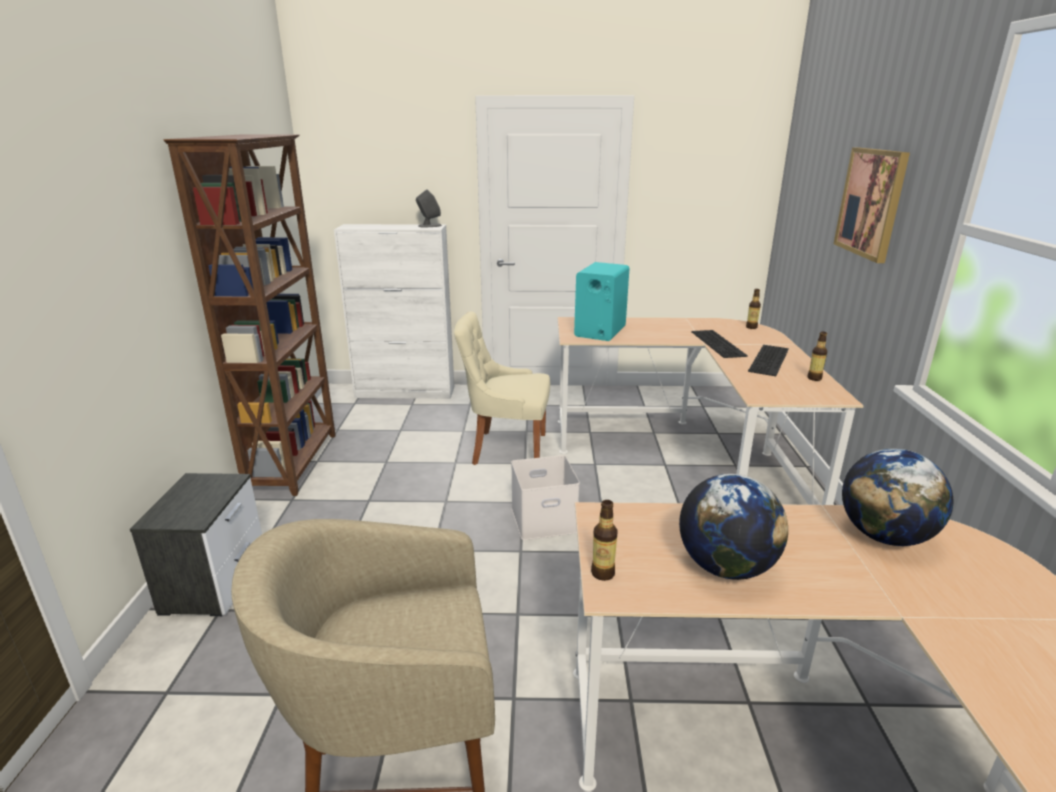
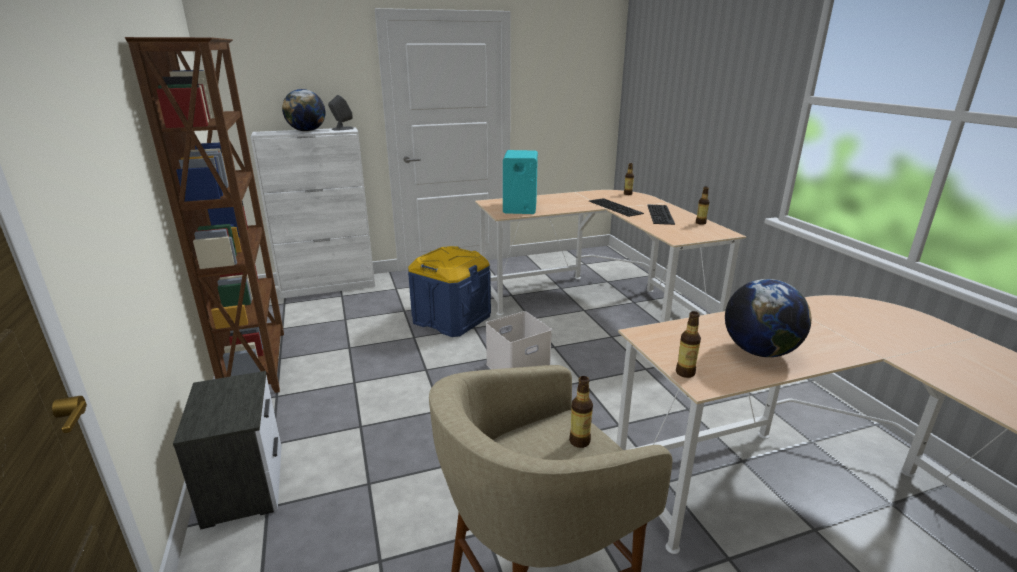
camera: 20 degrees left, 0 degrees up
beige chair [454,311,550,465] -> blue storage box [408,246,491,337]
picture [834,148,910,263] -> none
globe [842,449,953,546] -> globe moved to [282,89,325,132]
none -> bottle [569,376,593,448]

